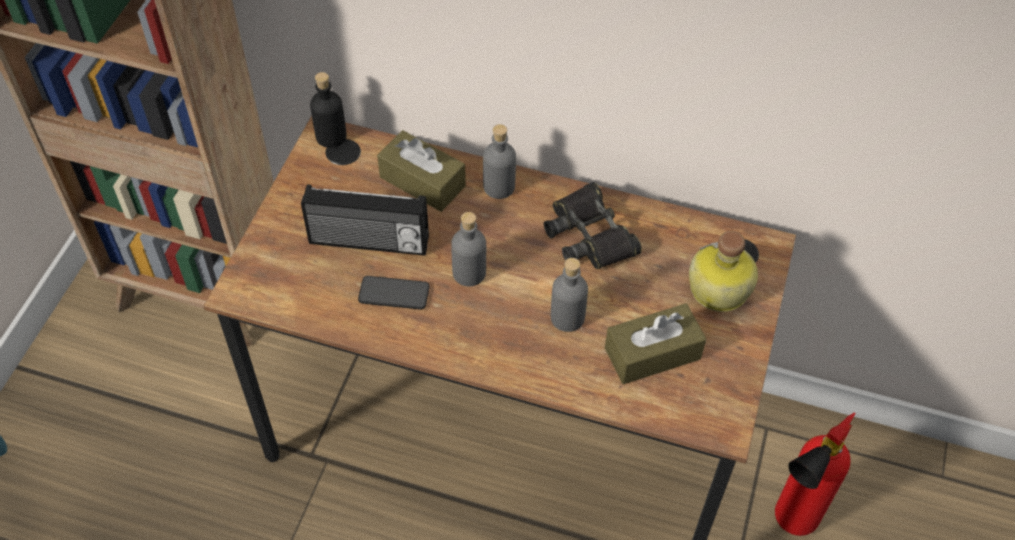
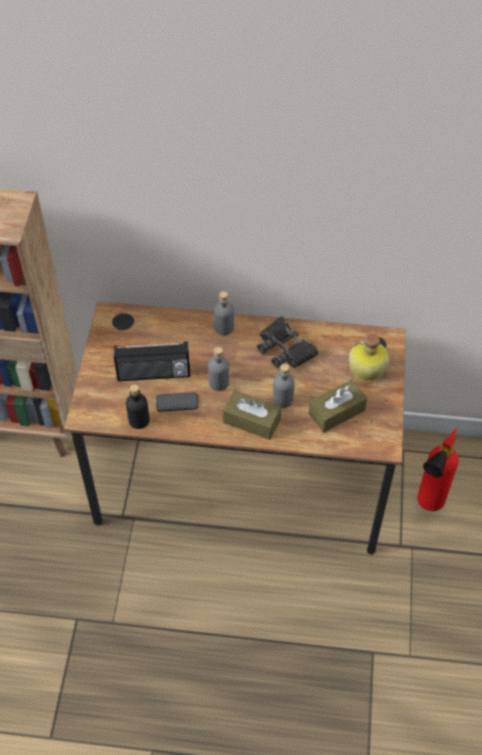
camera: 10 degrees left, 0 degrees up
black bottle [310,72,347,148] -> black bottle moved to [126,384,150,429]
brown tissue box [377,130,466,212] -> brown tissue box moved to [223,390,281,440]

